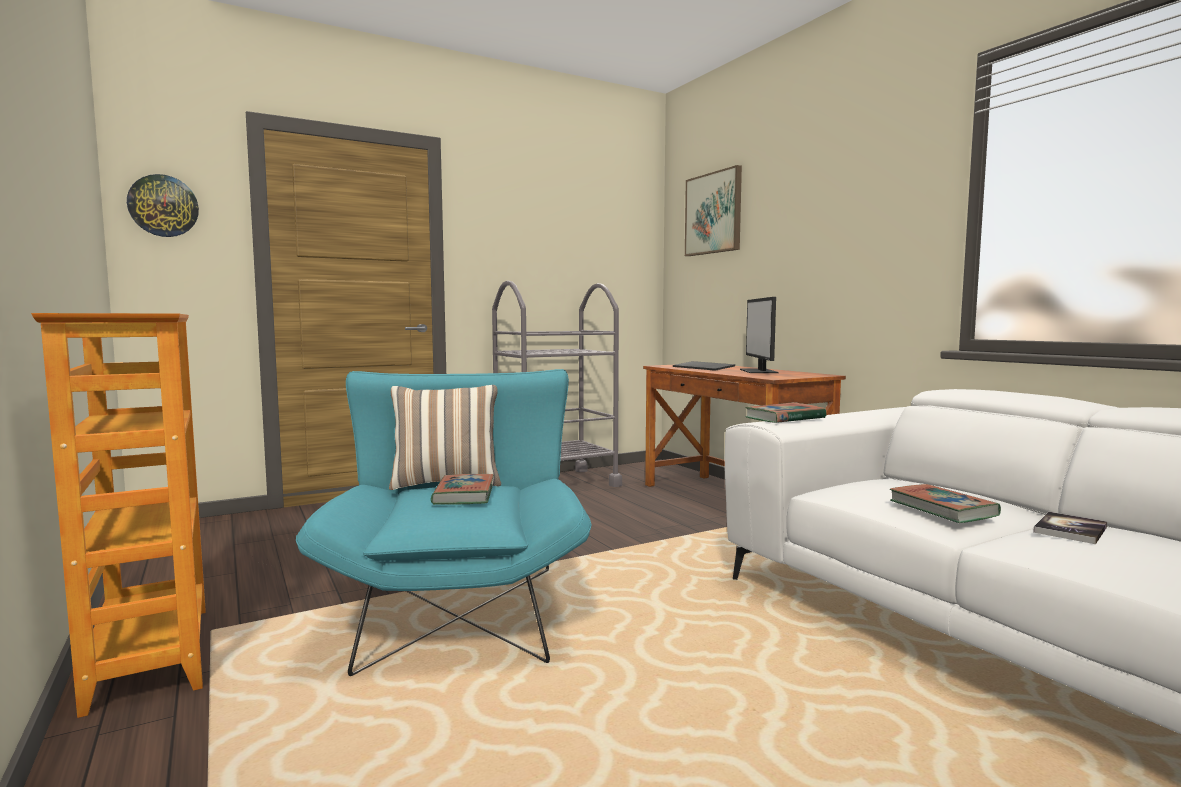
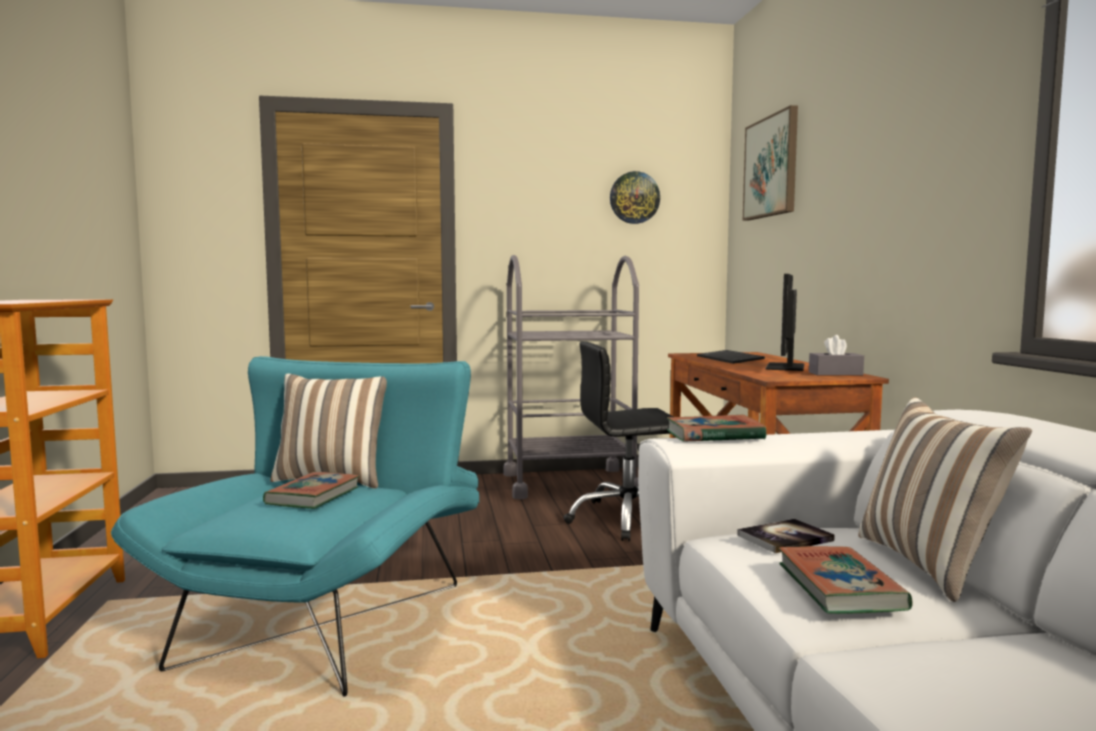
camera: 20 degrees right, 0 degrees up
wall clock [127,174,199,237] -> wall clock moved to [610,171,660,224]
book [1033,512,1107,544] -> book moved to [737,519,835,553]
none -> black office chair [563,341,673,541]
none -> grey tissue box [809,335,864,376]
none -> pillow [858,397,1032,602]

